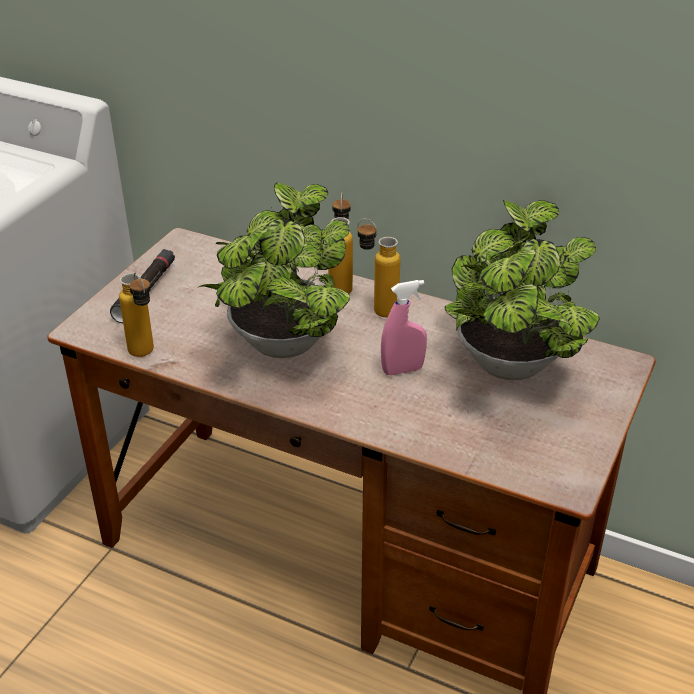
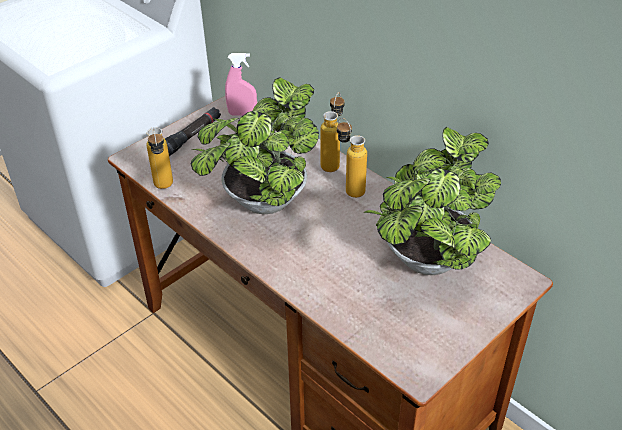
camera: 20 degrees right, 5 degrees up
pink spray bottle [381,280,427,375] -> pink spray bottle moved to [225,53,257,116]

